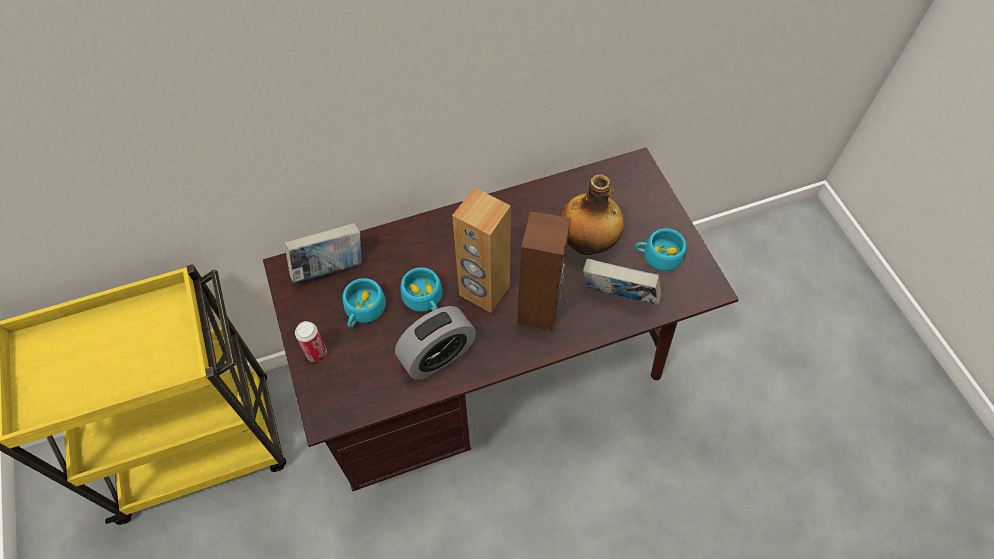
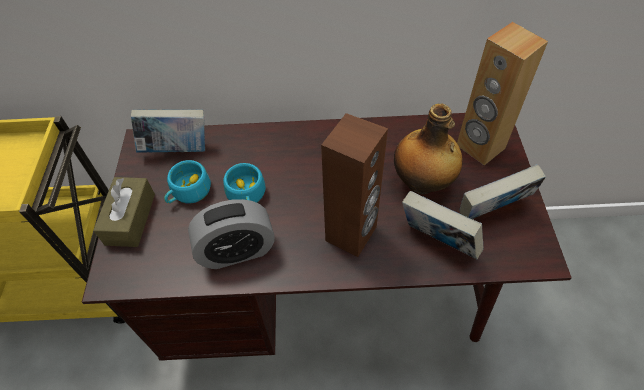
camera: 20 degrees right, 5 degrees down
can [295,321,327,362] -> brown tissue box [93,177,155,247]
brown speaker [452,187,511,313] -> brown speaker moved to [457,22,548,165]
turquoise cup [635,228,687,271] -> book [459,164,546,219]

